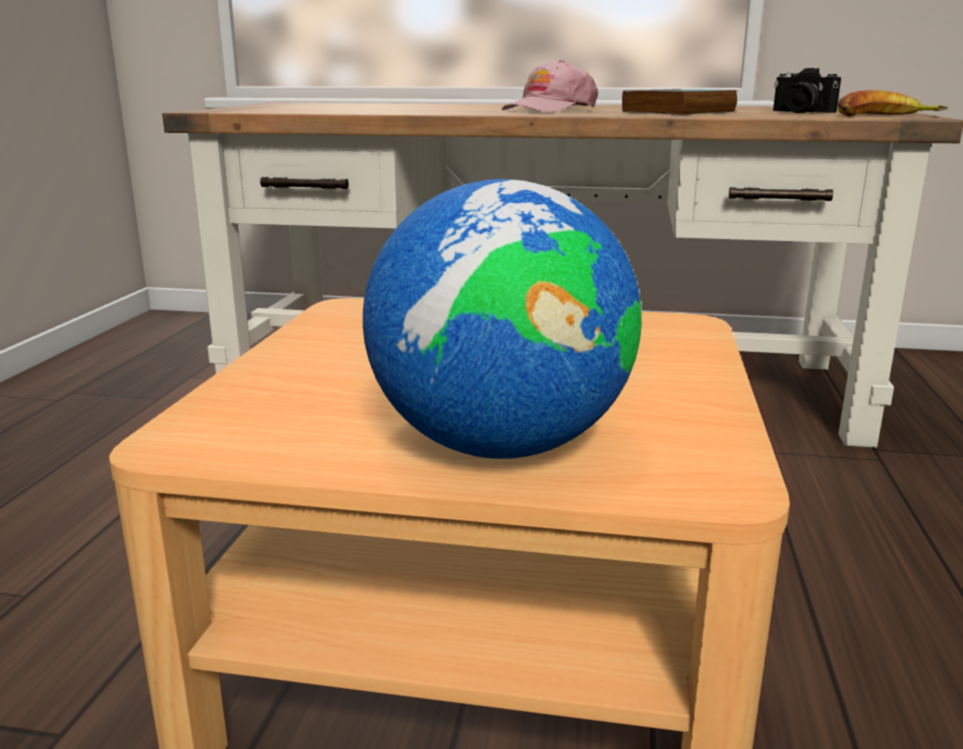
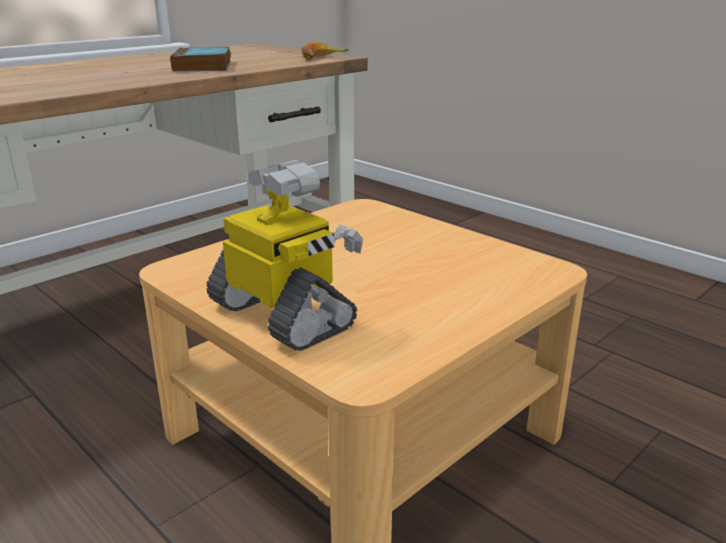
camera: 55 degrees left, 5 degrees up
globe [363,179,642,459] -> none
pink cap [502,60,598,112] -> none
camera [773,68,841,113] -> none
none -> toy robot [206,160,363,351]

